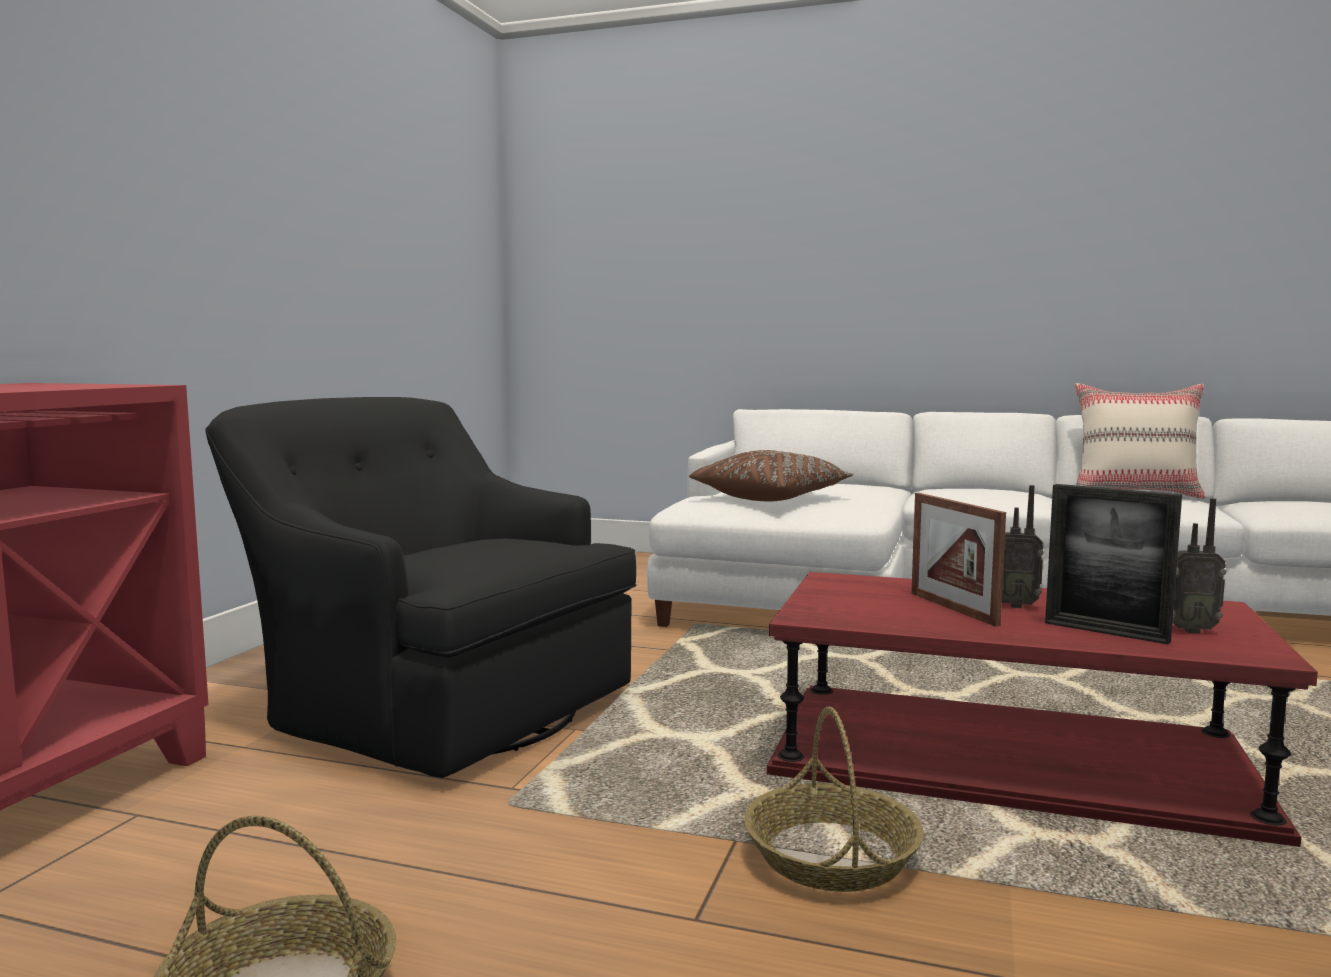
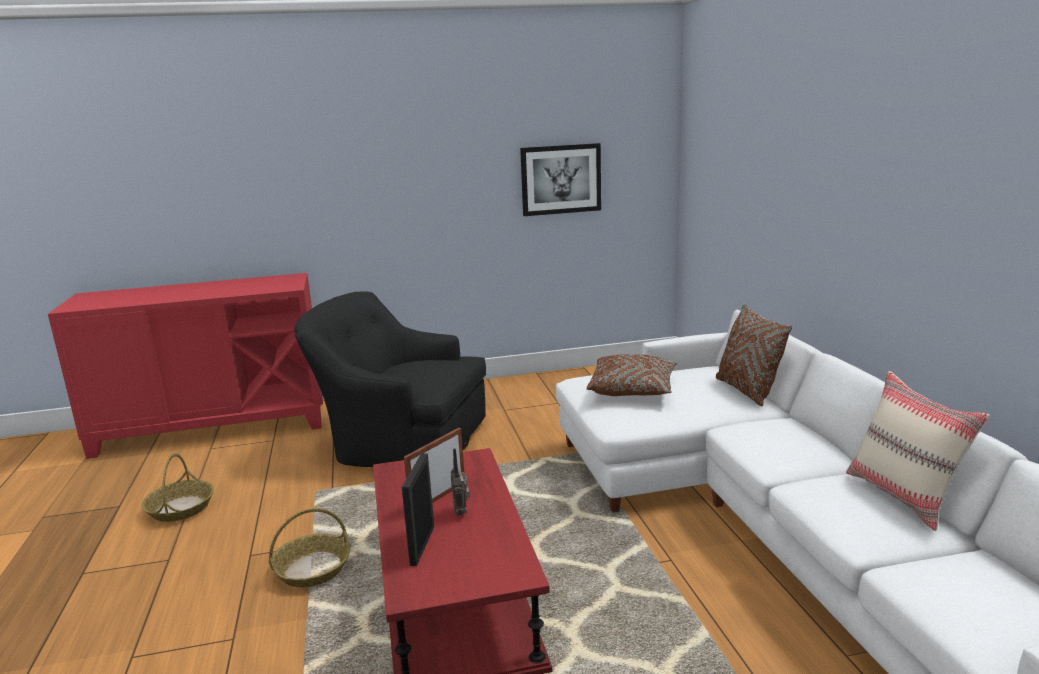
camera: 60 degrees right, 10 degrees up
black armchair [205,397,636,778] -> black armchair turned 75 degrees counterclockwise [295,291,486,467]
radio [1172,498,1226,634] -> none
none -> picture [520,143,601,216]
none -> brown pillow [716,303,792,406]

